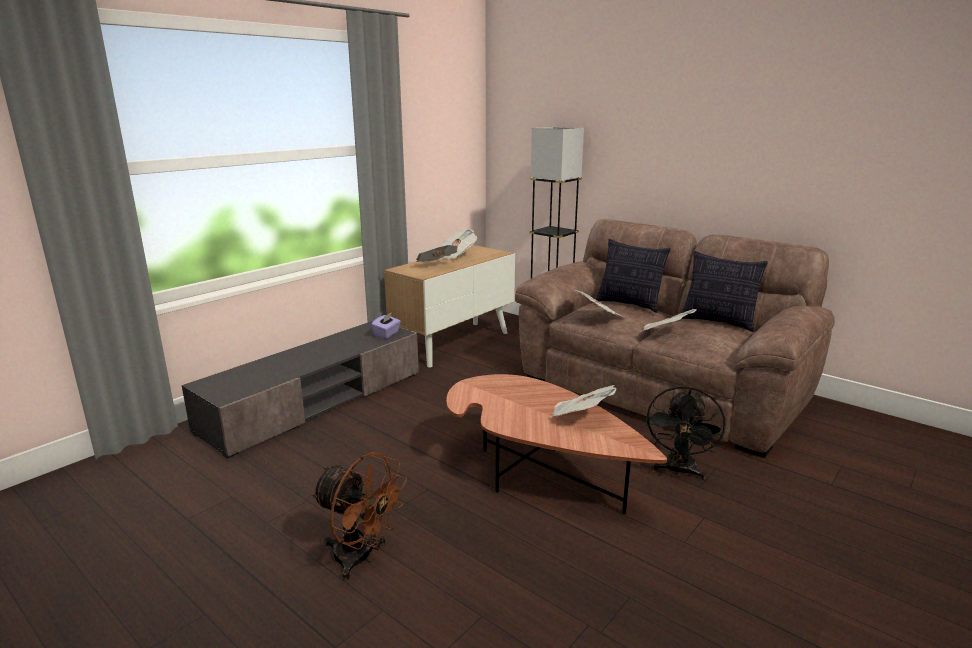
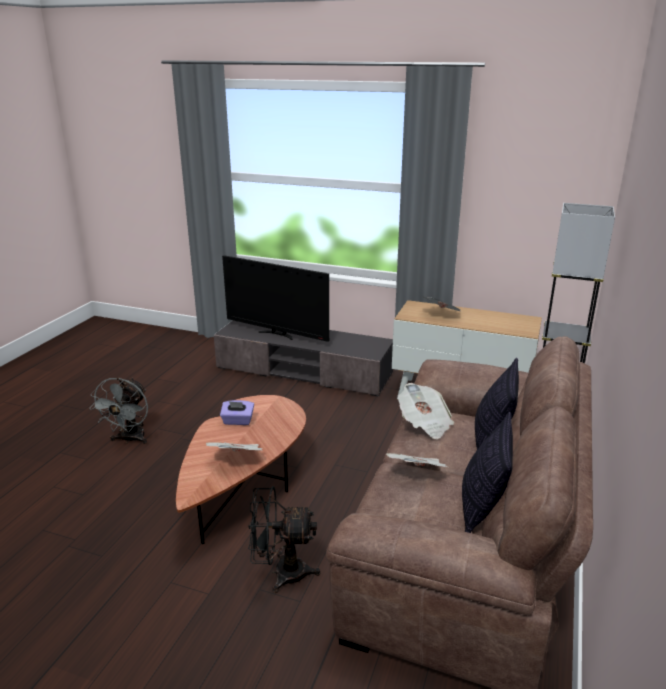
camera: 70 degrees right, 5 degrees up
brown fan [311,452,407,580] -> grey fan [89,377,148,444]
purple tissue box [371,312,401,339] -> purple tissue box moved to [220,400,254,425]
newspaper [440,229,477,259] -> none
none -> television [222,255,329,342]

